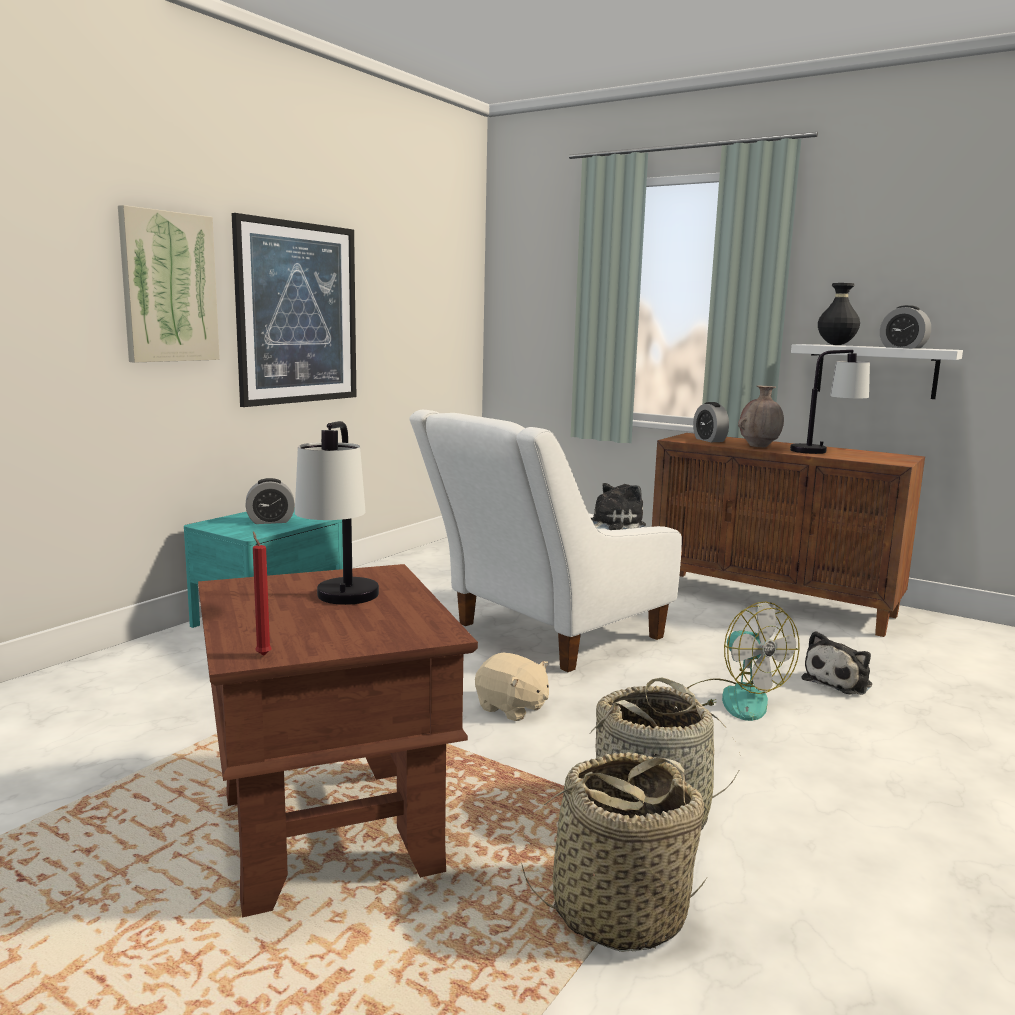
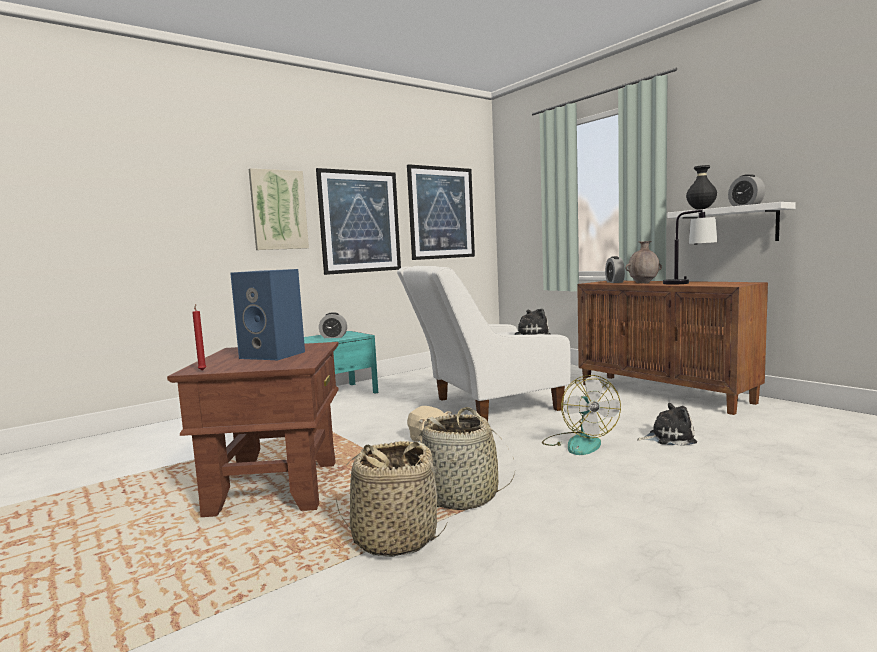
camera: 20 degrees right, 5 degrees down
table lamp [295,421,379,605] -> blue speaker [230,269,305,360]
plush toy [802,631,872,695] -> plush toy turned 150 degrees counterclockwise [637,403,697,446]
none -> picture [407,164,475,260]

